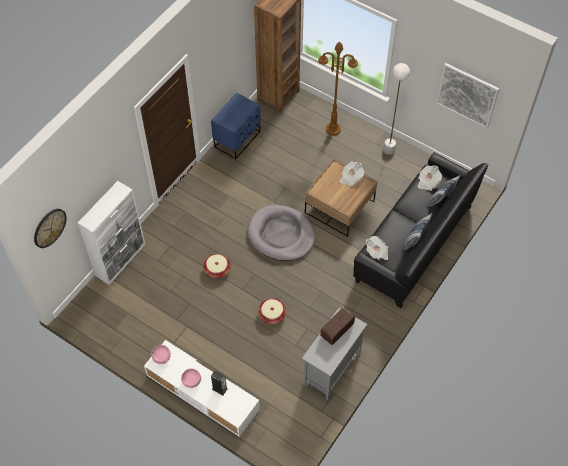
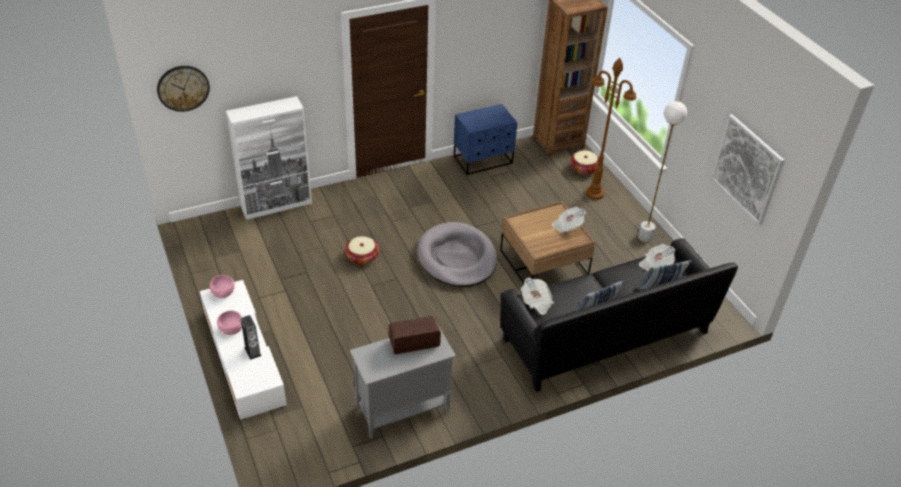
camera: 30 degrees right, 15 degrees down
basket [258,298,286,324] -> basket moved to [570,150,599,175]

